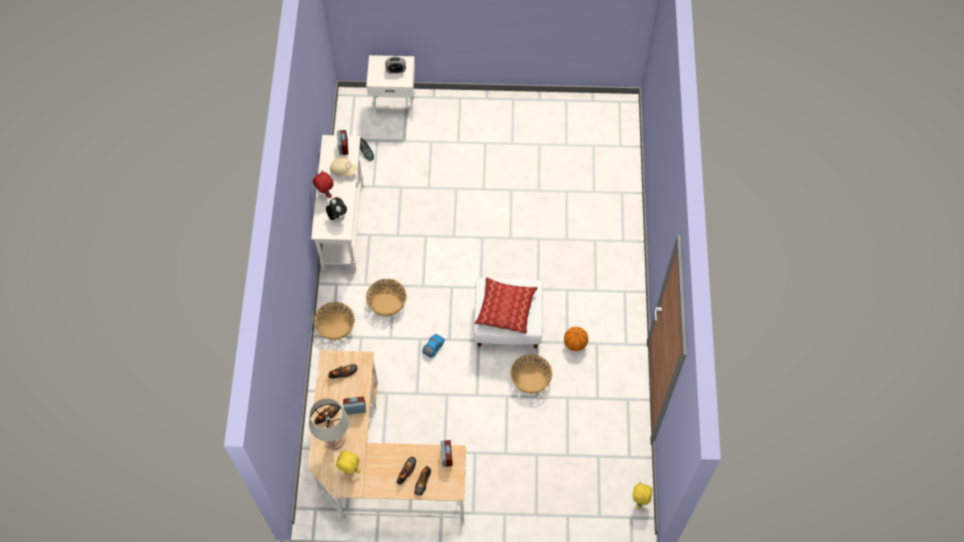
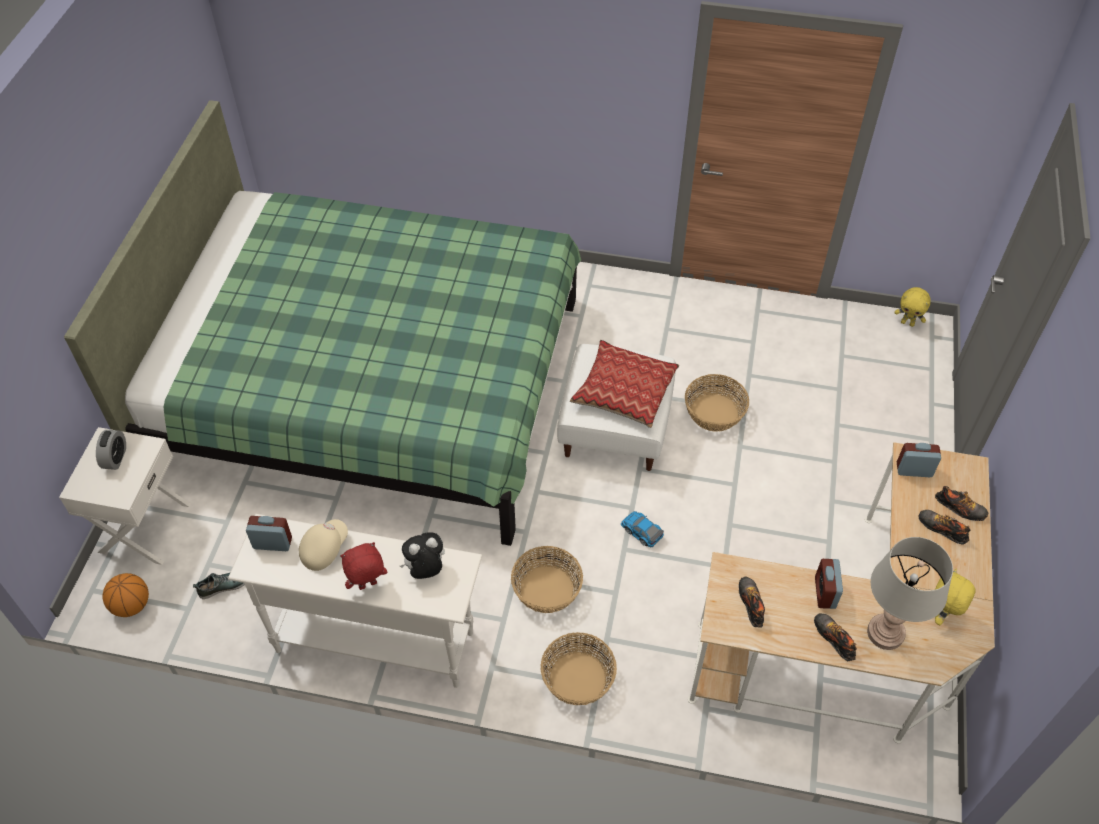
camera: 80 degrees left, 10 degrees down
basketball [564,327,588,351] -> basketball moved to [102,573,149,617]
none -> green bed [64,100,581,546]

